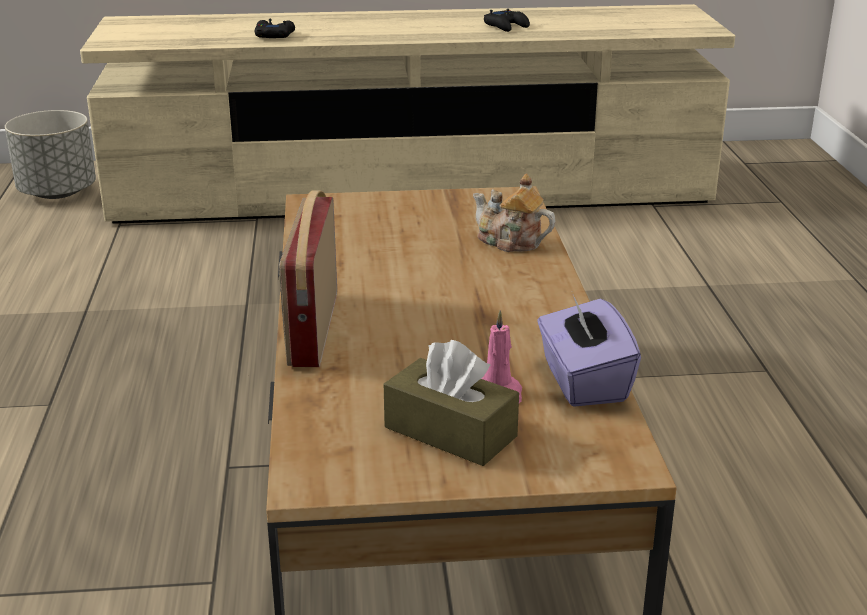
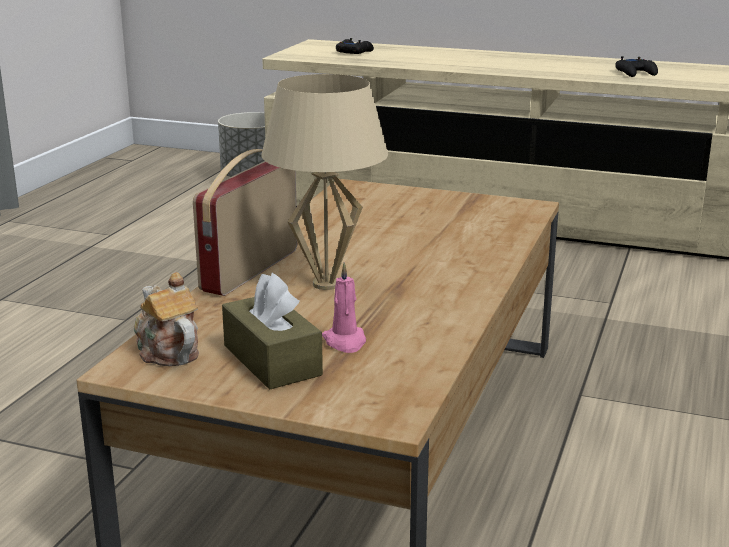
camera: 25 degrees right, 5 degrees down
black game controller [255,19,295,38] -> black game controller moved to [336,38,374,54]
teapot [473,174,556,252] -> teapot moved to [134,272,199,366]
purple tissue box [537,295,641,407] -> none
none -> beige table lamp [261,74,388,290]

